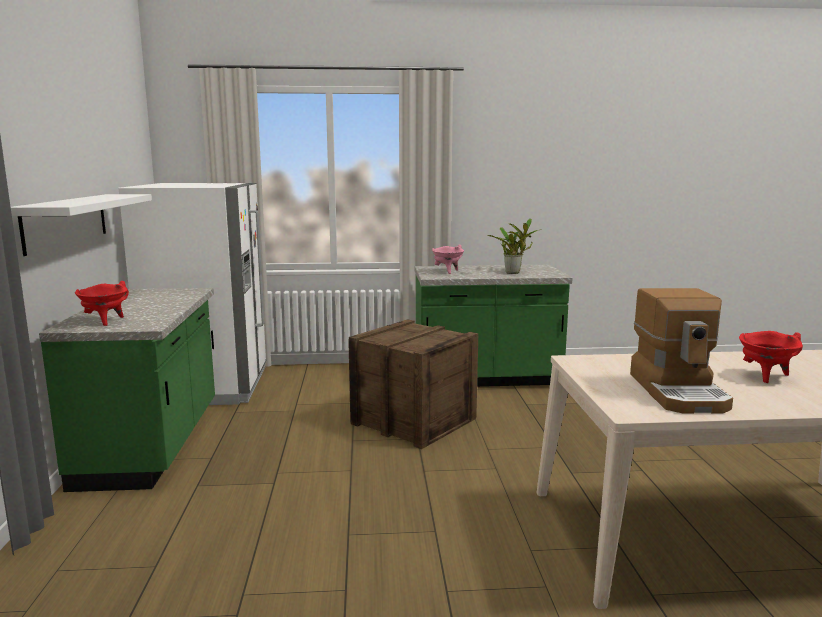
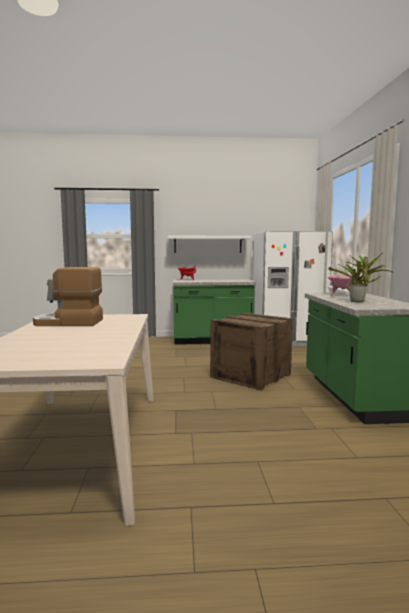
camera: 90 degrees right, 5 degrees down
red cooking pot [739,331,803,383] -> none

